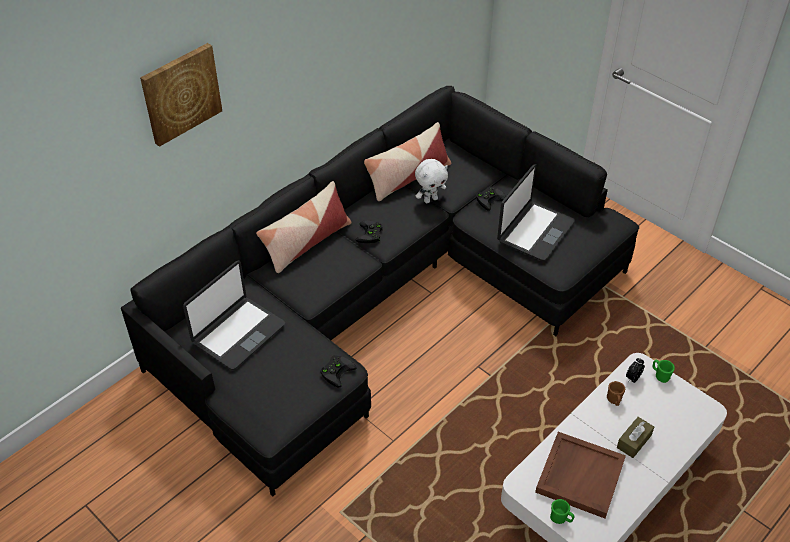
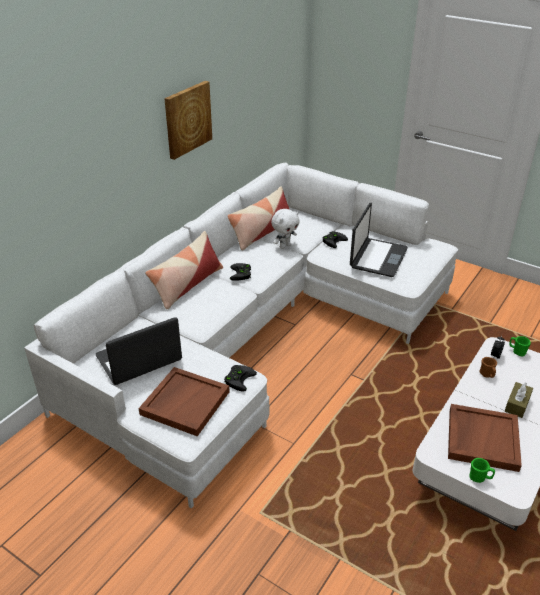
camera: 10 degrees left, 10 degrees down
black sofa [121,86,639,497] -> white sofa [24,163,458,509]
picture [140,43,222,147] -> picture moved to [164,81,212,160]
laptop [183,261,285,370] -> laptop turned 150 degrees counterclockwise [96,317,182,385]
none -> brown tray [139,367,230,436]

